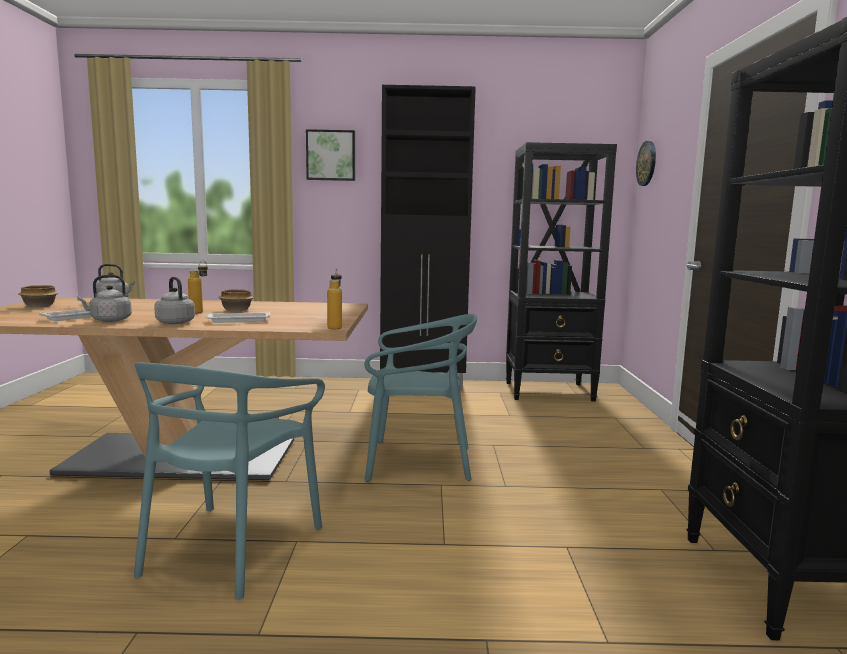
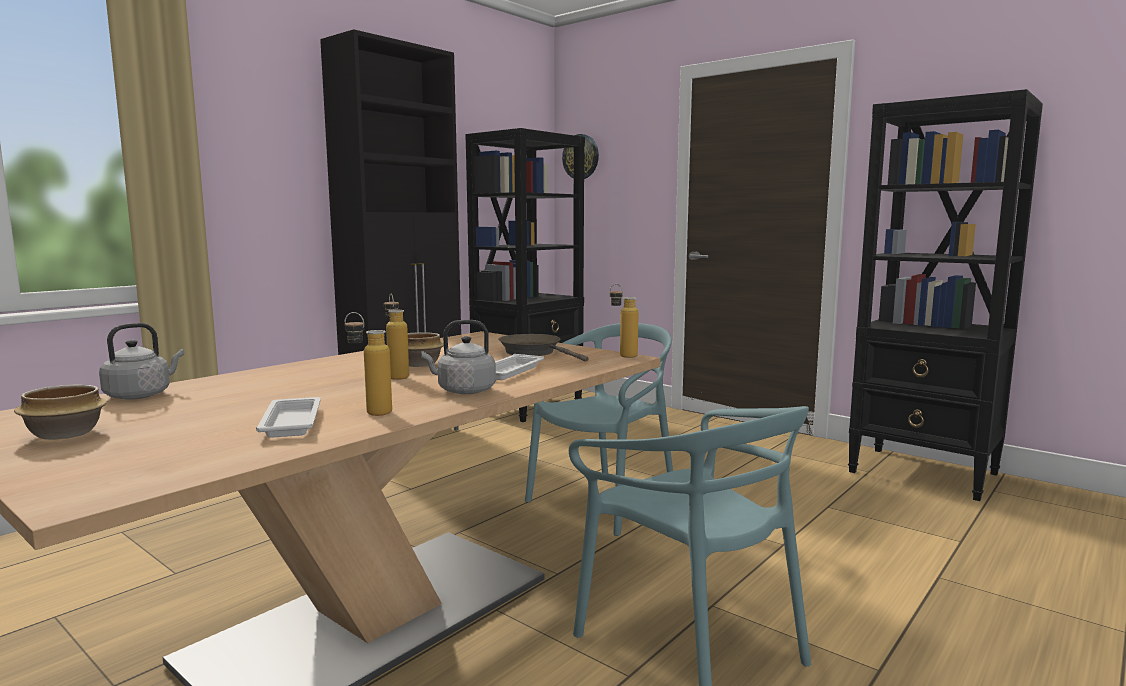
camera: 50 degrees left, 0 degrees up
grey kettle [77,275,132,322] -> bottle [345,312,392,416]
picture [306,129,355,181] -> none
none -> brown frying pan [498,334,588,362]

